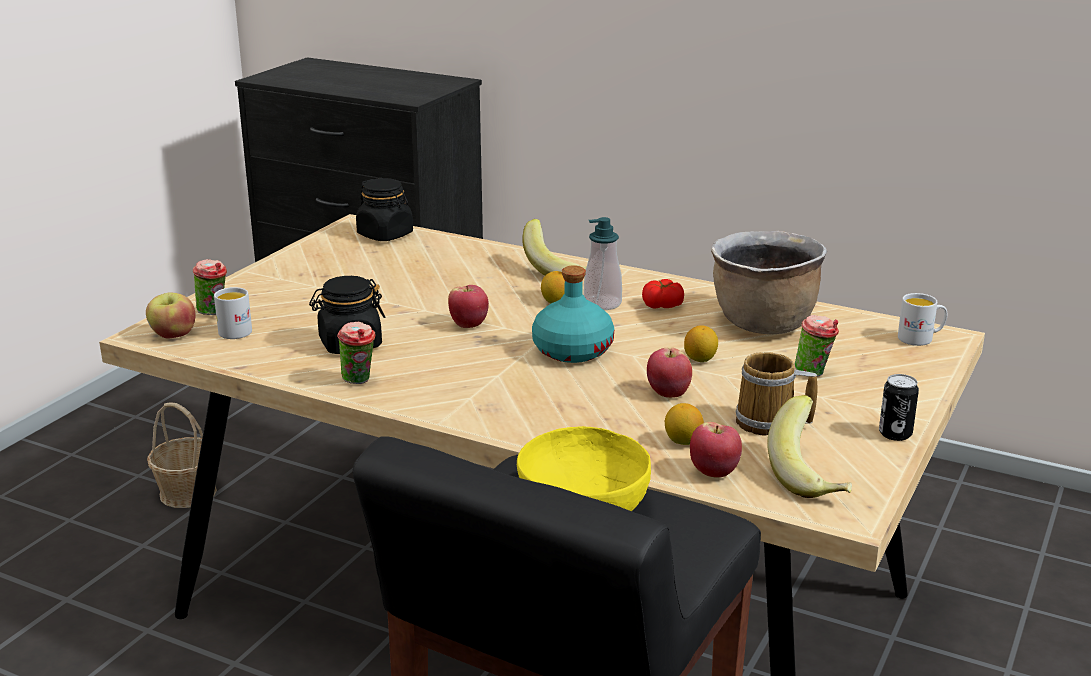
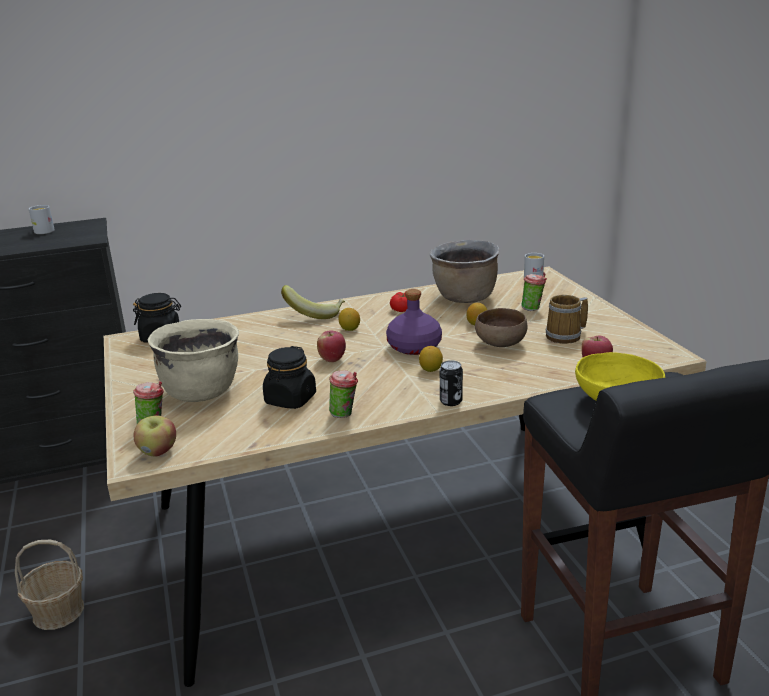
camera: 45 degrees left, 0 degrees up
white mug [214,287,252,339] -> white mug moved to [29,205,55,234]
turquoise bottle [532,265,614,363] -> purple bottle [386,289,442,355]
soap dispenser [584,217,622,310] -> none
apple [647,347,692,398] -> brown bowl [475,308,527,347]
lemon [665,403,704,445] -> lemon moved to [419,346,443,372]
banana [767,395,852,498] -> none
can [879,374,919,441] -> can moved to [440,360,463,406]
none -> beige cooking pot [148,319,239,402]

